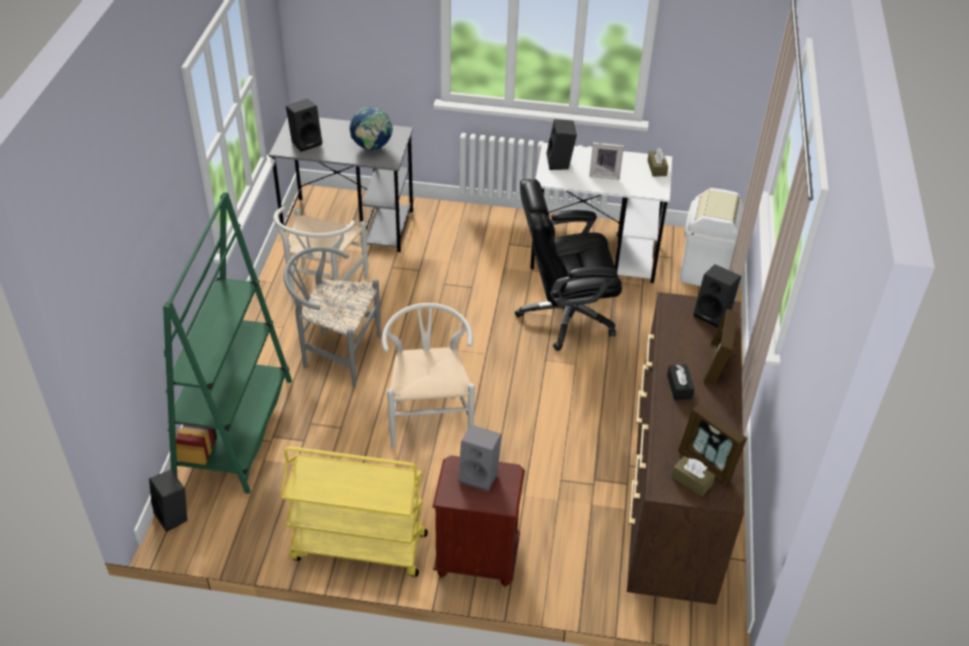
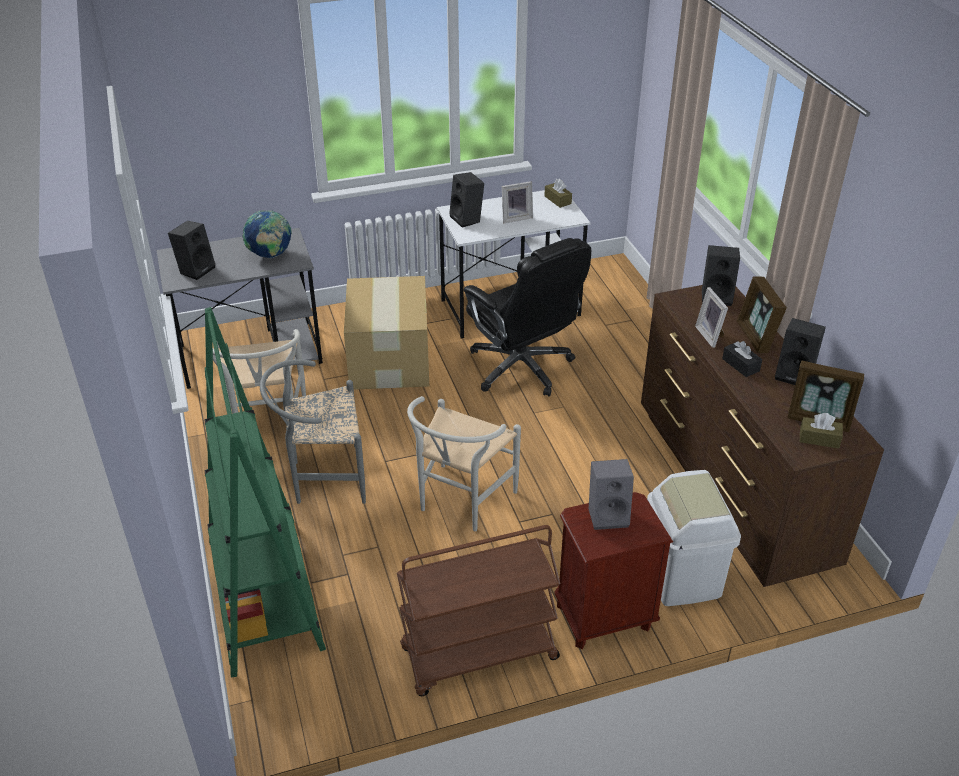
camera: 25 degrees left, 5 degrees down
black speaker [149,469,187,532] -> black speaker moved to [775,318,826,385]
yellow cart [281,446,428,577] -> brown cart [397,525,560,696]
white chair [382,303,475,448] -> white chair turned 120 degrees counterclockwise [407,396,521,531]
black office chair [515,179,622,351] -> black office chair turned 90 degrees counterclockwise [464,238,591,396]
white trash can [680,188,743,286] -> white trash can moved to [647,470,741,606]
none -> cardboard box [344,276,429,390]
none -> picture frame [695,287,728,348]

